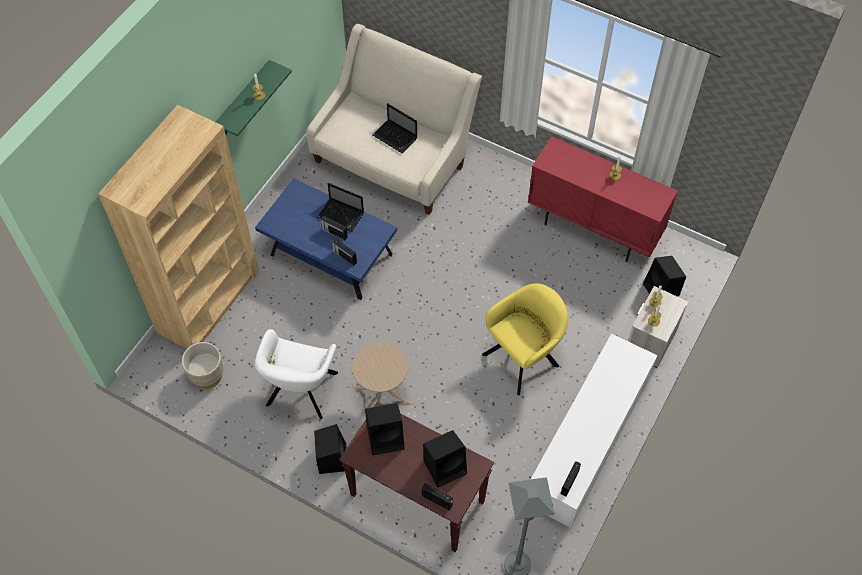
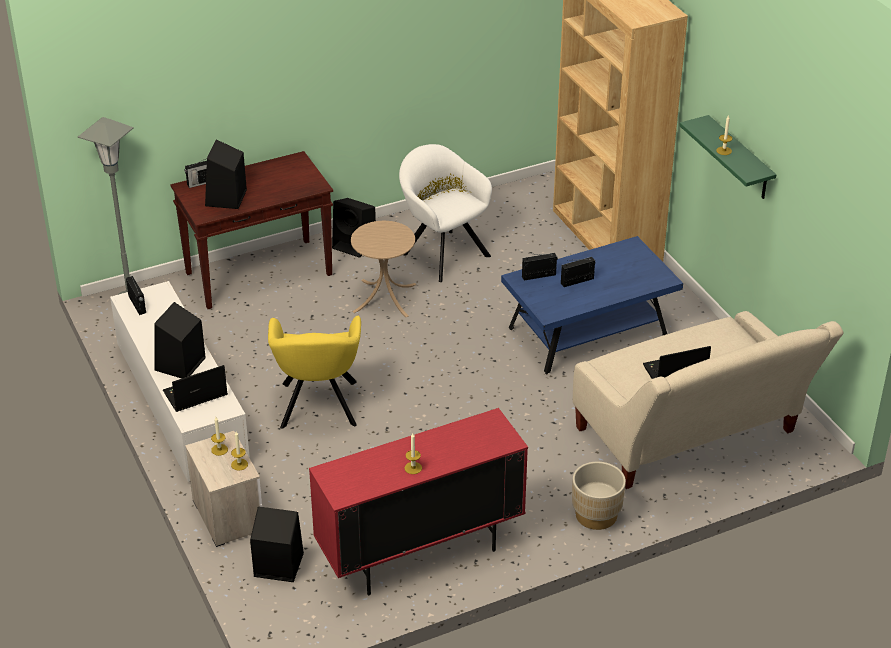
camera: 125 degrees right, 20 degrees down
beige planter [182,342,223,389] -> beige planter moved to [572,462,626,530]
laptop [317,183,364,232] -> laptop moved to [163,365,227,412]
black speaker [365,403,405,455] -> black speaker moved to [154,302,206,379]

